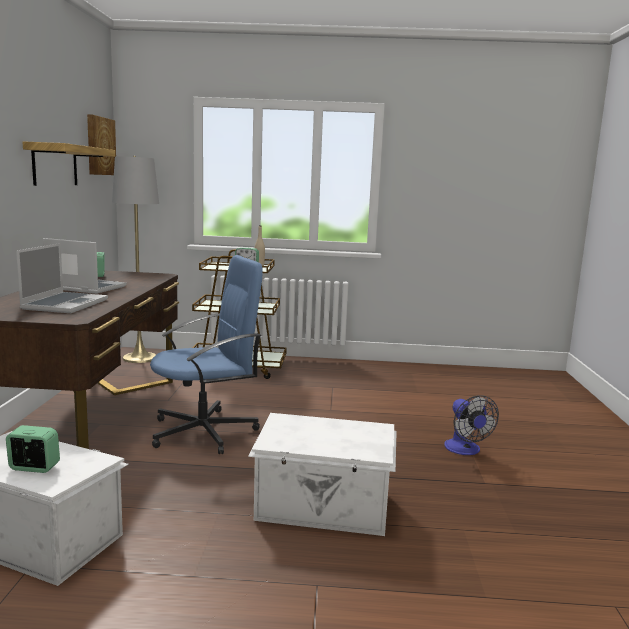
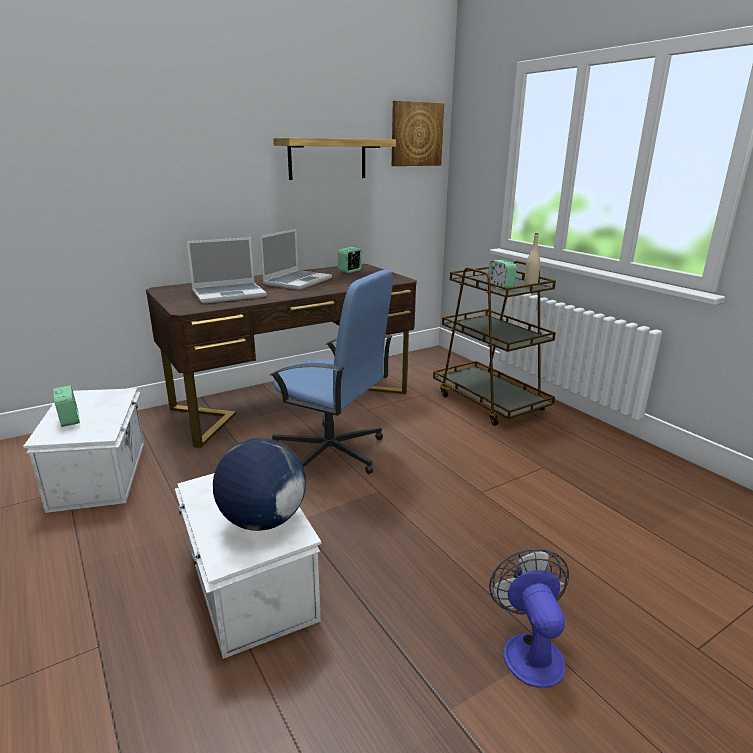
camera: 55 degrees right, 10 degrees up
laptop [43,238,126,294] -> laptop turned 45 degrees clockwise [260,229,332,290]
grey floor lamp [112,156,159,363] -> none
fan [444,395,499,455] -> fan turned 135 degrees clockwise [489,548,569,688]
none -> globe [213,438,306,531]

